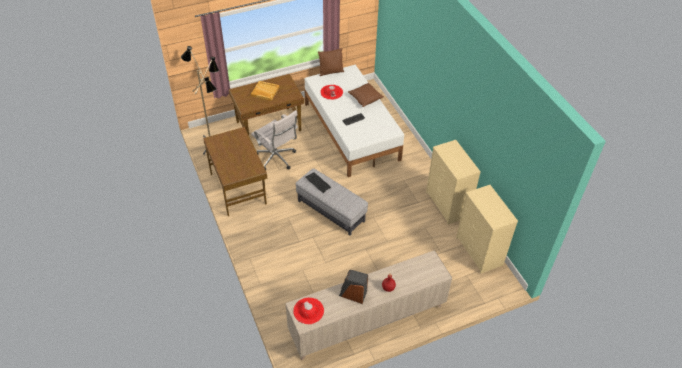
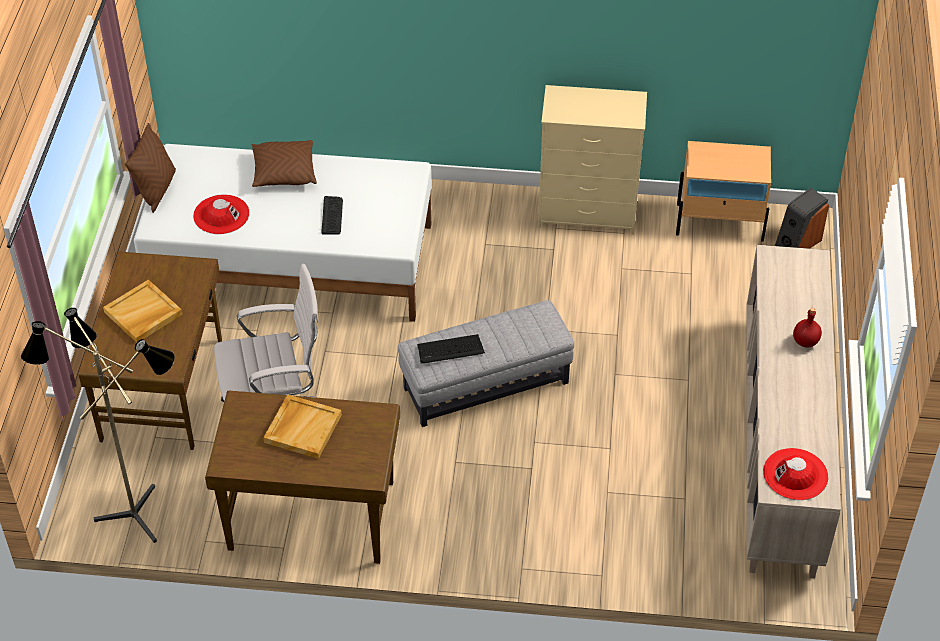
camera: 60 degrees left, 0 degrees up
speaker [339,270,368,304] -> speaker moved to [775,188,829,249]
beige dresser [456,185,518,274] -> beige nightstand [676,141,771,242]
none -> beige tray [263,394,342,459]

